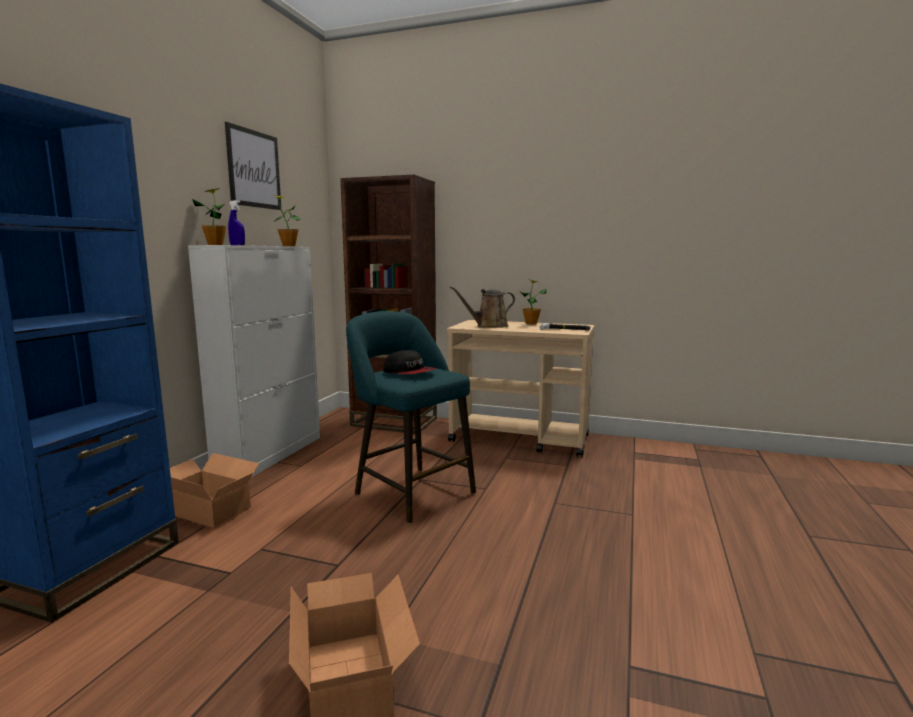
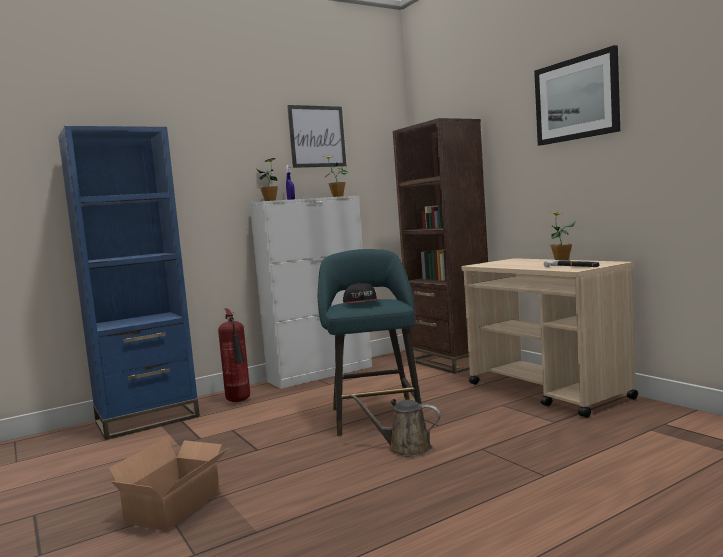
camera: 40 degrees right, 5 degrees down
cardboard box [170,453,259,528] -> fire extinguisher [218,308,250,402]
brown watering can [450,286,515,328] -> brown watering can moved to [349,394,441,457]
none -> picture [534,45,620,146]

